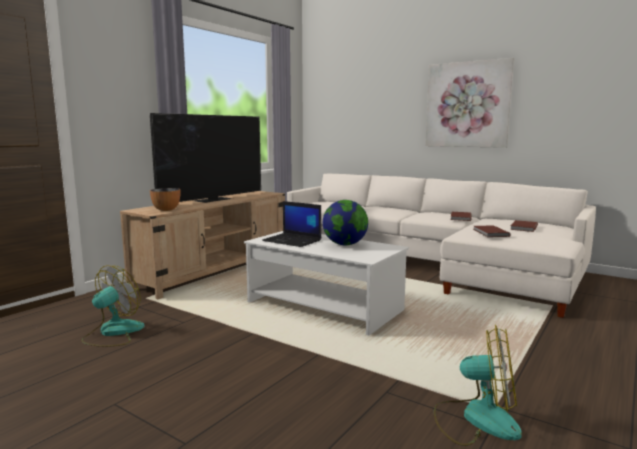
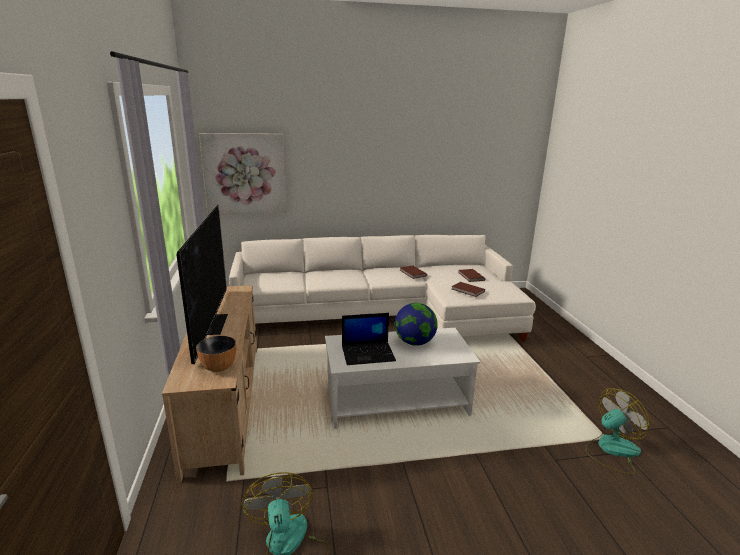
camera: 45 degrees left, 10 degrees up
picture [425,58,514,148] -> picture moved to [199,133,287,214]

